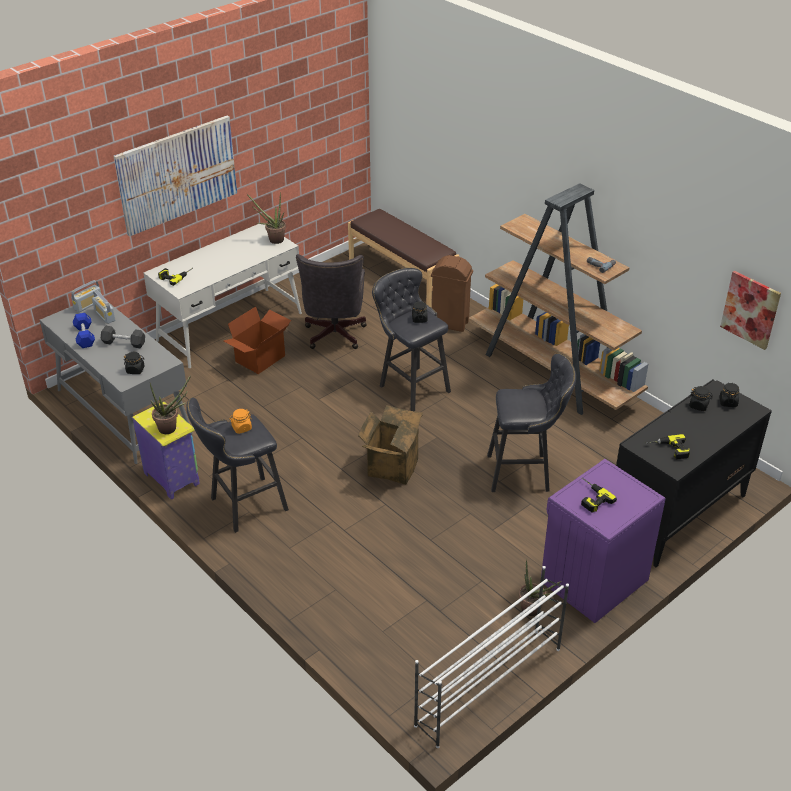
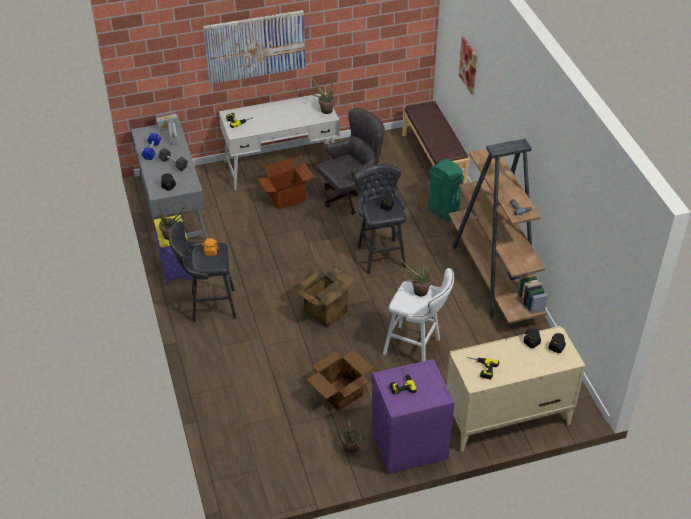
camera: 25 degrees right, 5 degrees up
grey office chair [296,254,367,349] -> grey office chair turned 150 degrees counterclockwise [316,108,385,215]
white shoe rack [414,566,569,748] -> none
brown trash can [431,255,473,332] -> green trash can [428,159,464,222]
black stool [487,354,576,492] -> white stool [383,268,454,361]
black cabinet [616,379,772,567] -> beige cabinet [447,326,586,452]
picture [720,271,781,350] -> picture moved to [459,37,477,95]
none -> cardboard box [306,350,374,411]
none -> potted plant [399,257,431,296]

